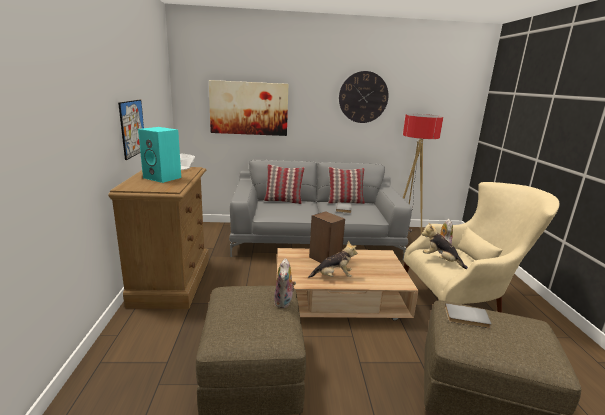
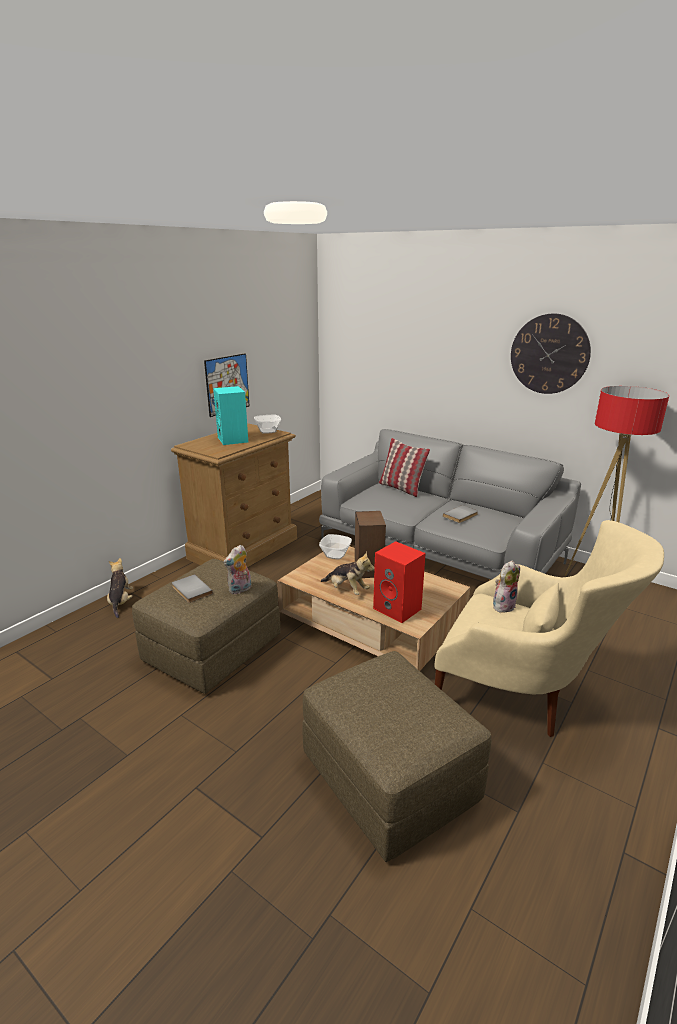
camera: 40 degrees right, 5 degrees up
picture [209,80,288,136] -> none
pillow [328,167,365,204] -> none
plush toy [422,223,468,269] -> plush toy moved to [107,558,133,618]
grey book [445,303,492,328] -> grey book moved to [172,574,213,603]
none -> bowl [319,534,352,560]
none -> red speaker [373,541,426,623]

